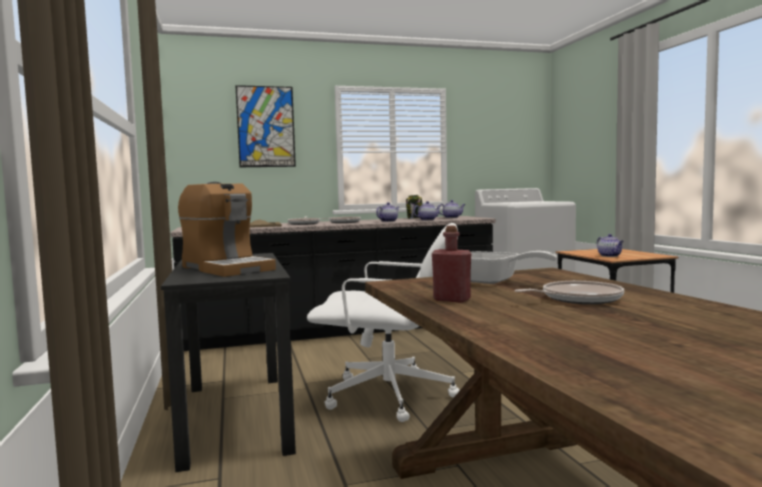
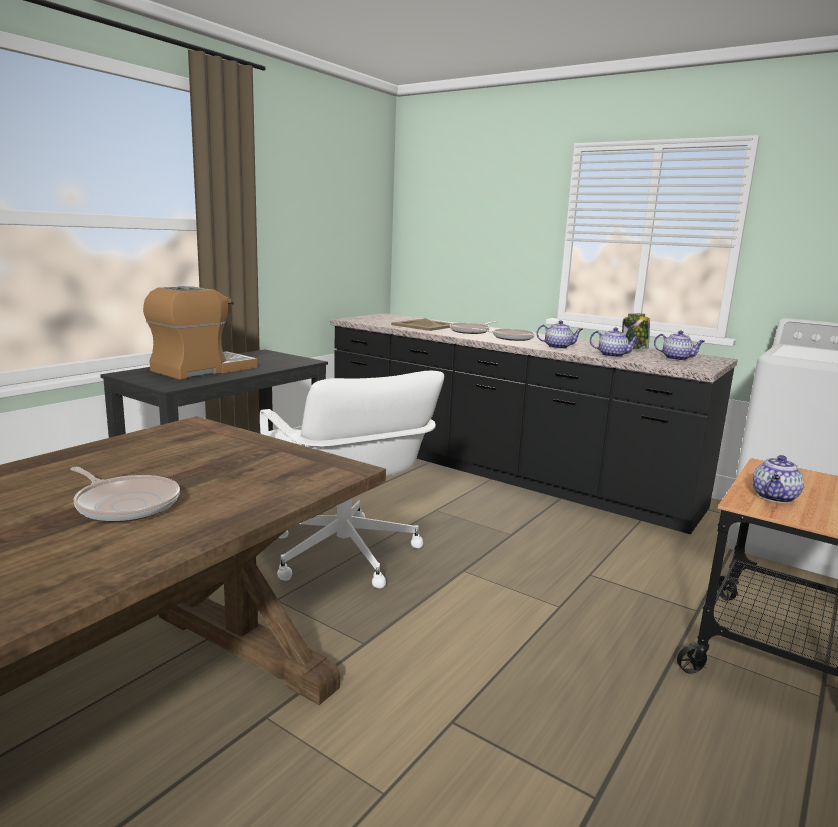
camera: 50 degrees right, 10 degrees up
coffee machine [178,182,276,277] -> coffee machine turned 150 degrees counterclockwise [143,286,258,380]
picture [235,85,296,167] -> none
red bottle [432,226,471,303] -> none
frying pan [470,251,557,284] -> none

